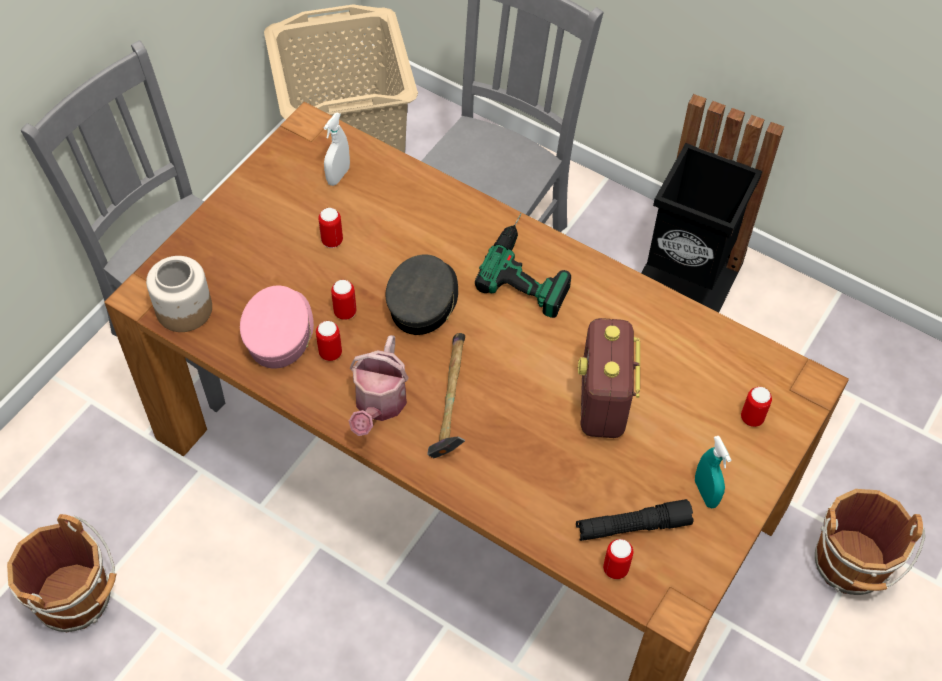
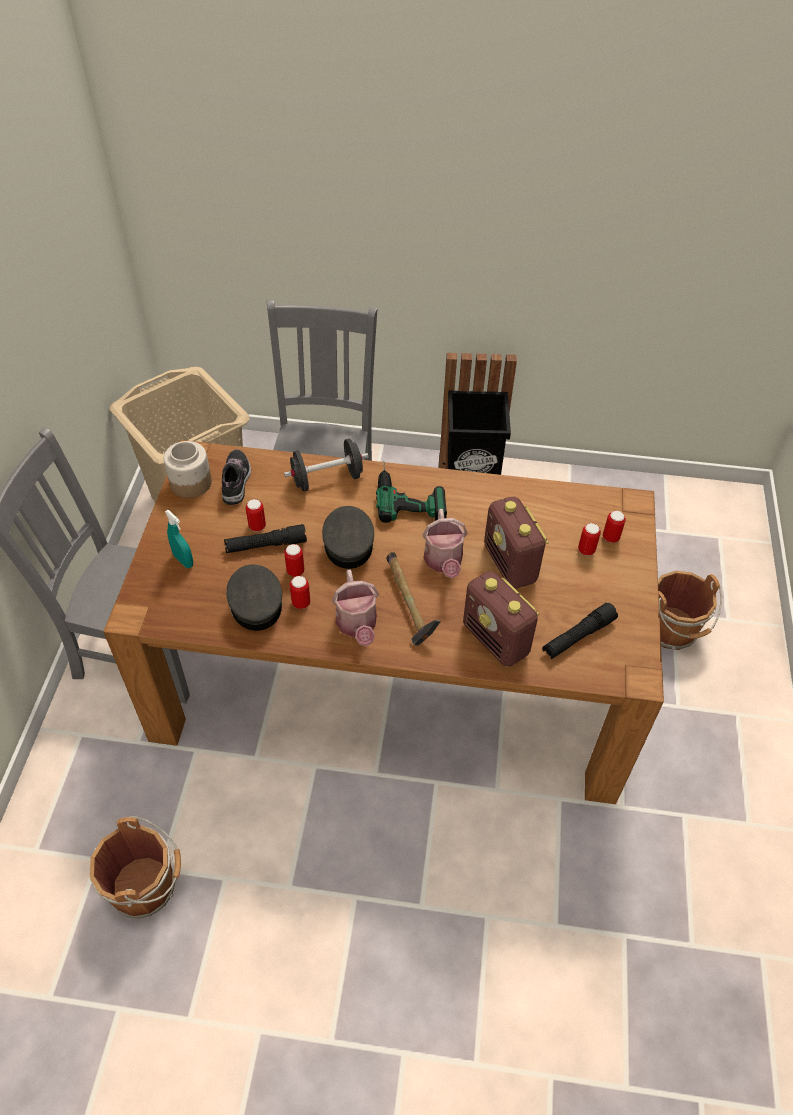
camera: 25 degrees left, 5 degrees down
jar [146,256,212,332] -> jar moved to [164,441,212,498]
pink cap [240,286,314,368] -> grey cap [226,564,283,631]
white spray bottle [323,112,350,186] -> shoe [222,449,251,505]
can [603,539,634,579] -> can moved to [578,523,601,556]
turquoise spray bottle [695,436,731,508] -> turquoise spray bottle moved to [165,510,193,568]
none -> black flashlight [224,524,307,553]
none -> black dumbbell [284,439,368,492]
none -> watering can [423,509,467,578]
none -> radio [463,571,540,667]

